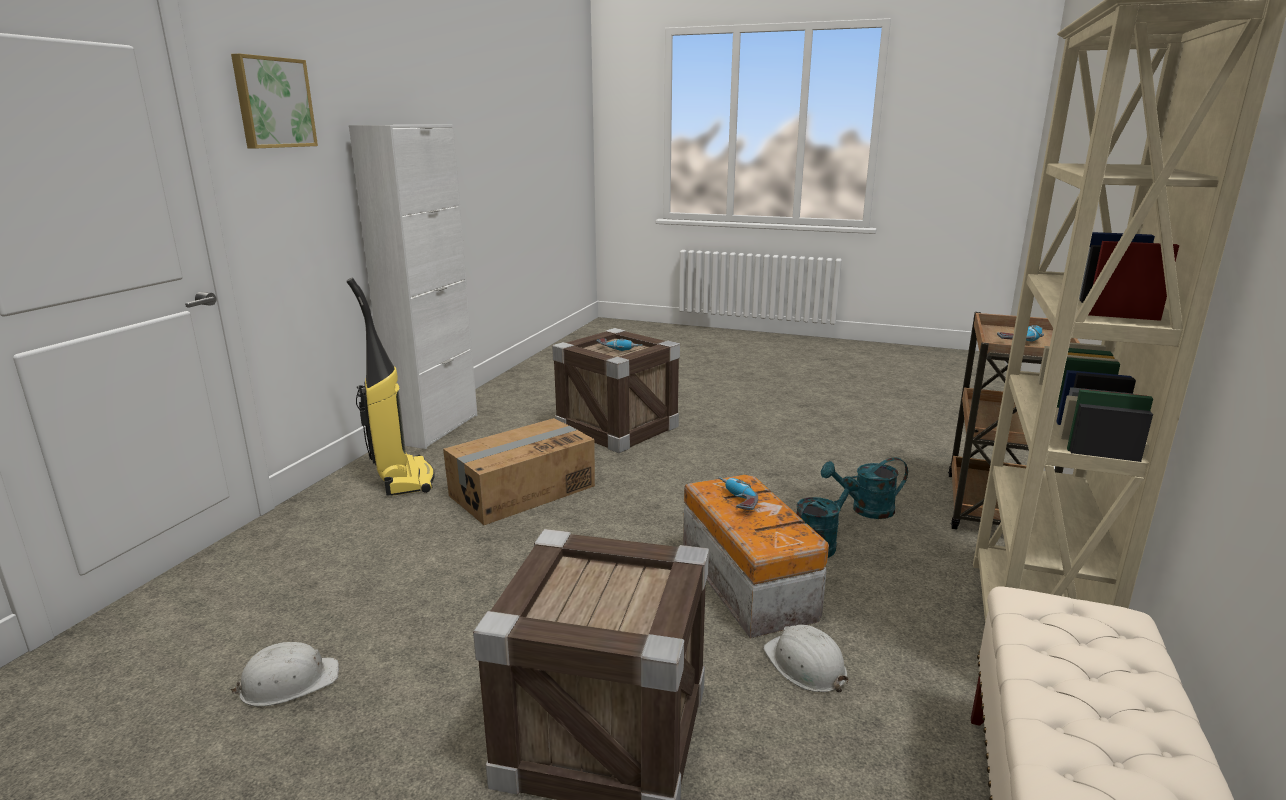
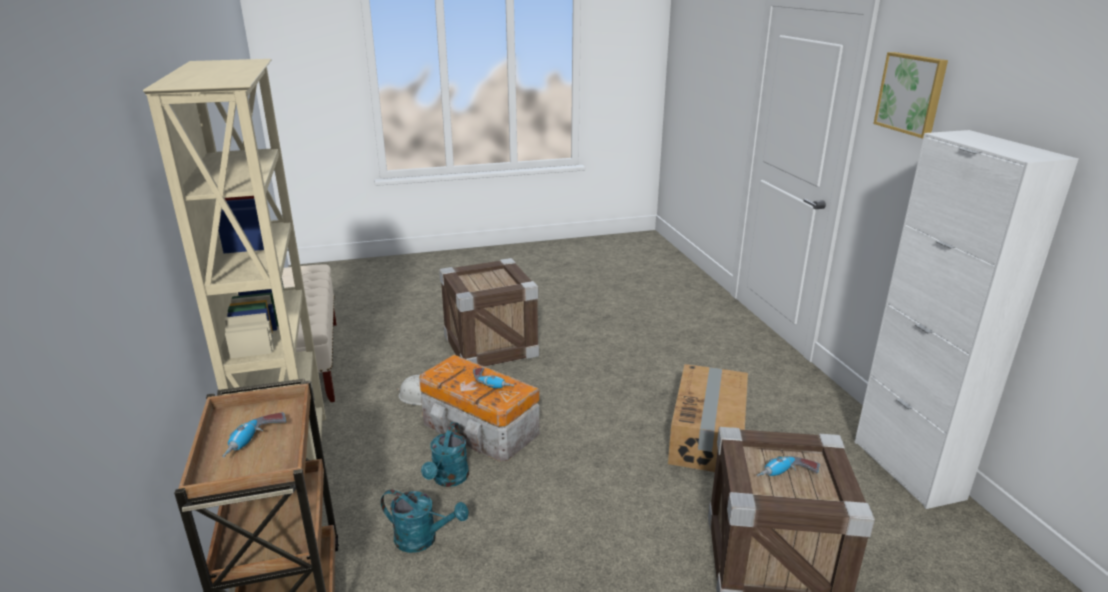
camera: 145 degrees right, 5 degrees up
white hard hat [231,642,339,707] -> none
vacuum cleaner [346,278,435,496] -> none
turquoise watering can [821,457,908,519] -> turquoise watering can turned 60 degrees clockwise [381,490,469,553]

